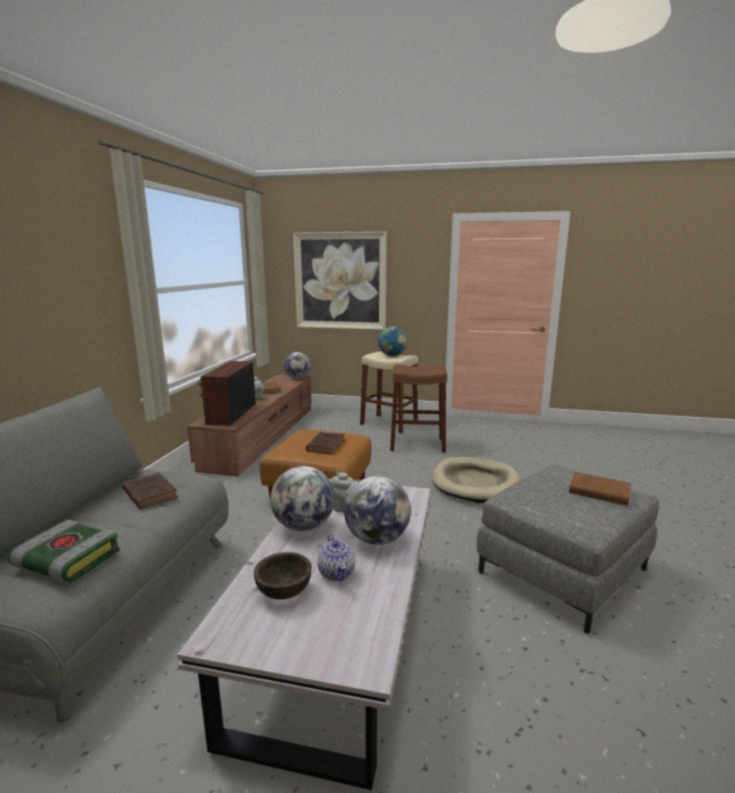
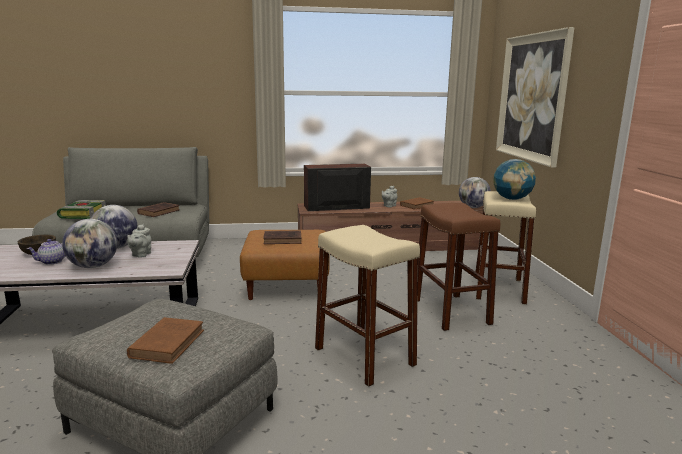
camera: 70 degrees right, 0 degrees up
beige dog bed [432,457,521,503] -> beige stool [315,225,420,387]

